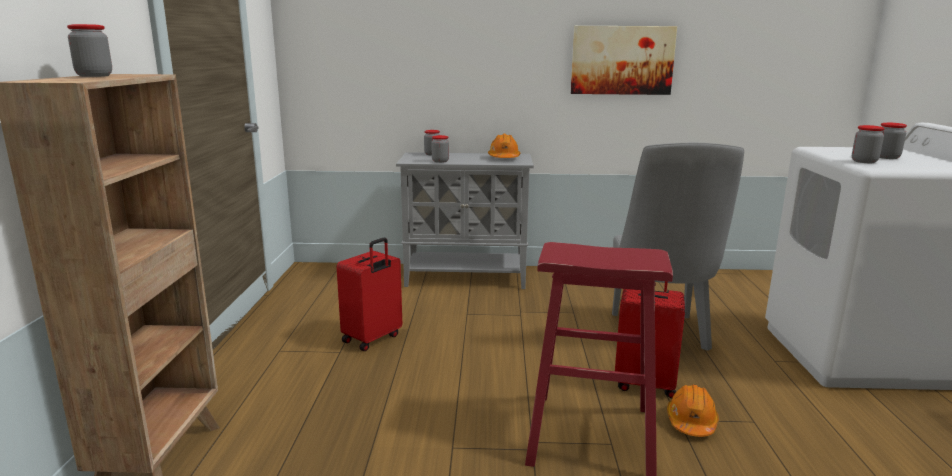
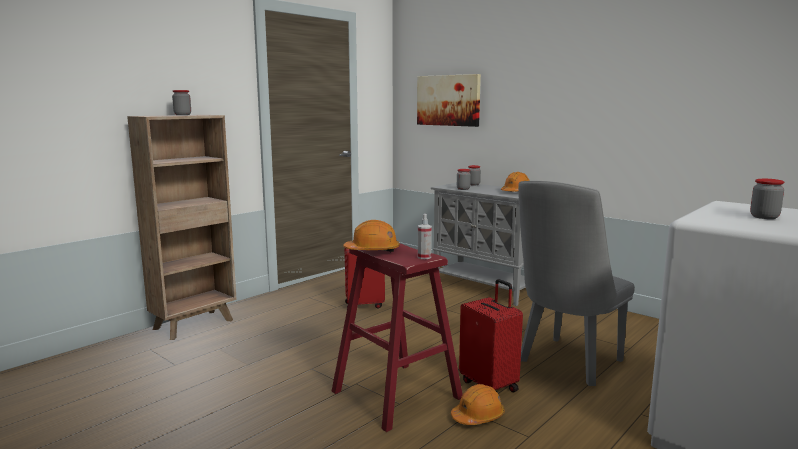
camera: 40 degrees right, 5 degrees down
picture [571,26,677,95] -> picture moved to [417,74,481,127]
jar [852,125,885,163] -> none
none -> orange hard hat [343,220,400,253]
none -> spray bottle [418,214,432,259]

